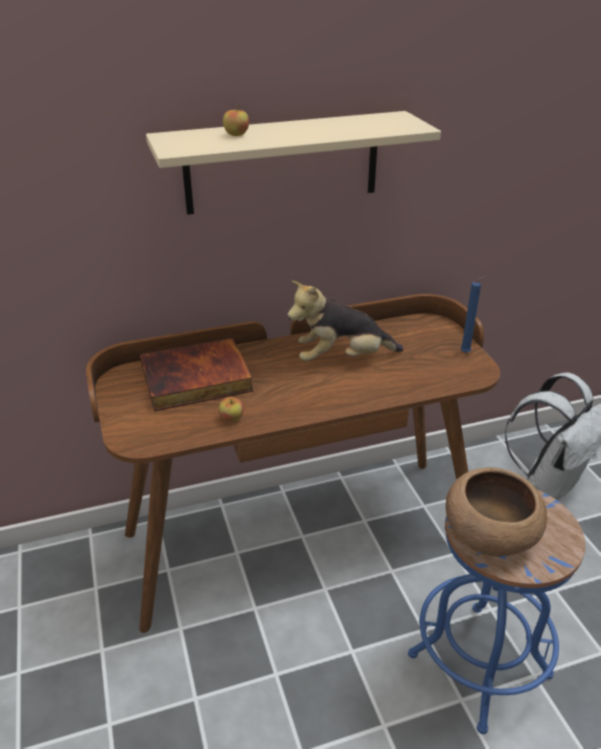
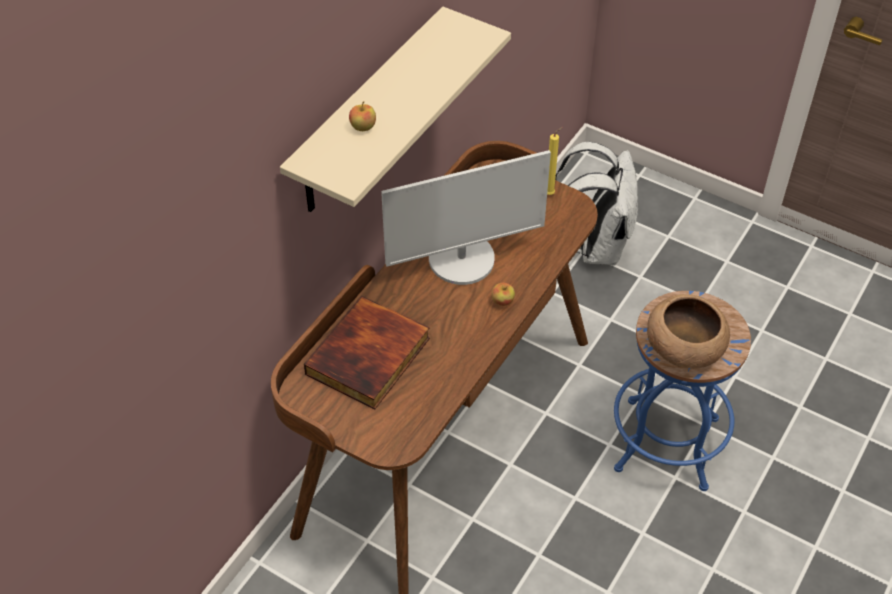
camera: 40 degrees left, 15 degrees up
apple [219,397,244,422] -> apple moved to [492,282,515,306]
plush toy [287,281,404,361] -> monitor [381,150,551,285]
blue candle [460,276,488,353] -> yellow candle [547,127,563,195]

